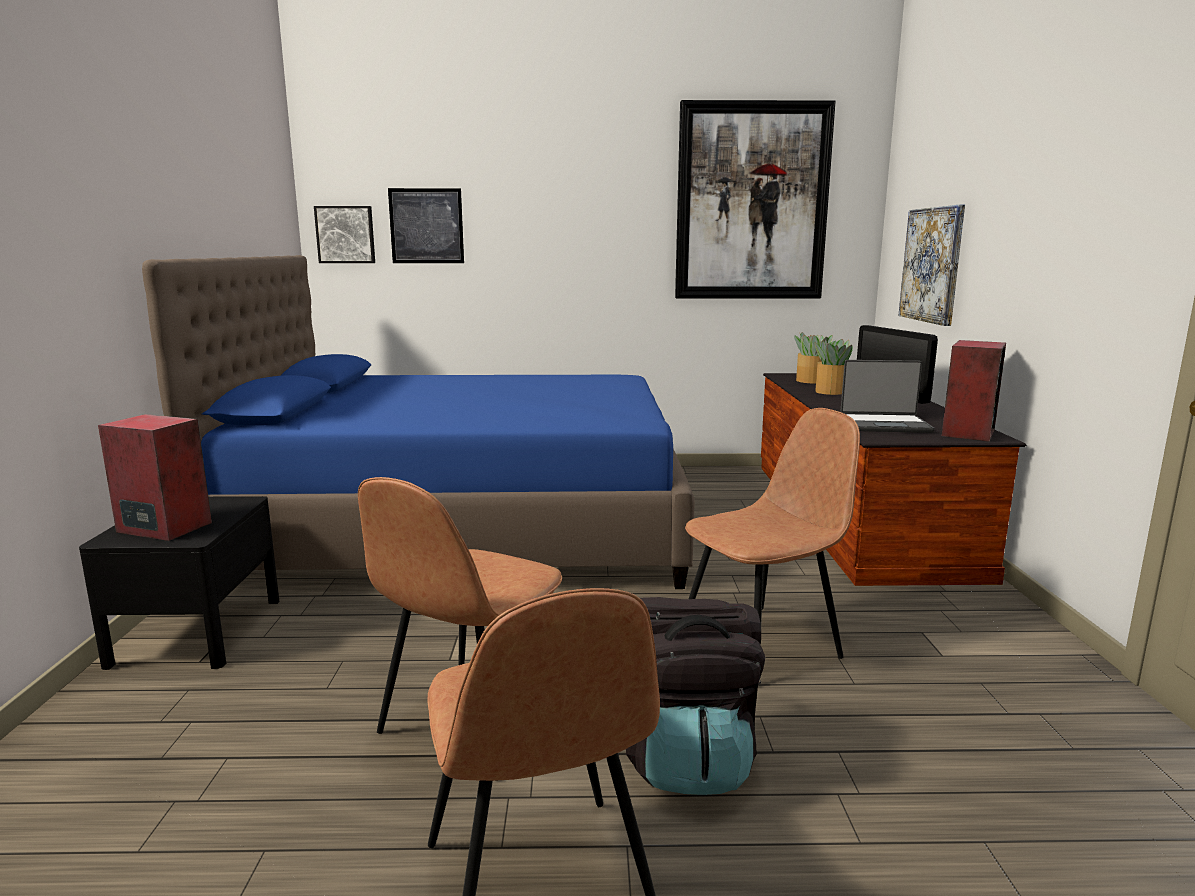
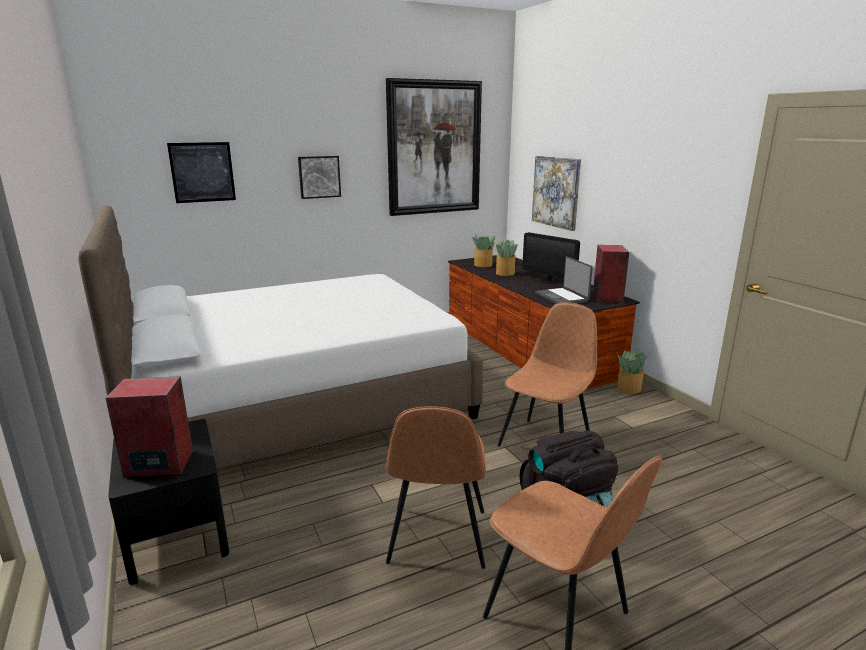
camera: 25 degrees left, 5 degrees up
blue bed [142,255,695,589] -> white bed [78,205,483,468]
picture [314,206,375,263] -> picture moved to [298,156,341,199]
laptop [840,360,934,433] -> laptop turned 90 degrees clockwise [535,256,593,304]
none -> potted plant [617,350,647,393]

